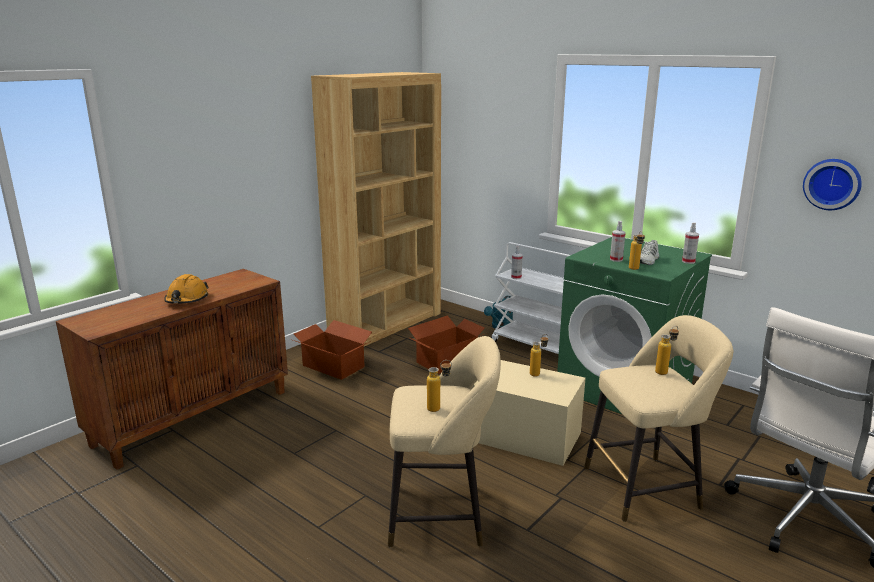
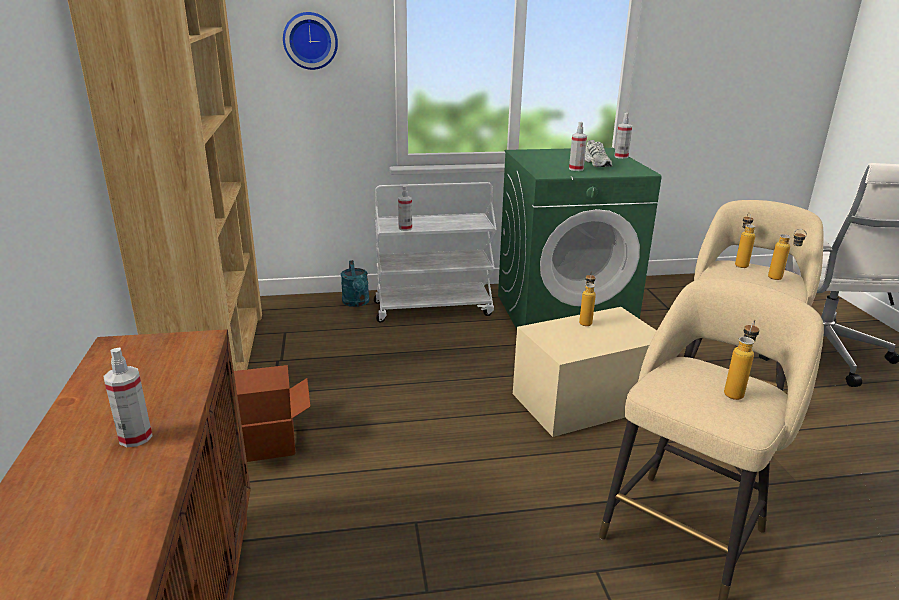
camera: 50 degrees left, 5 degrees up
orange hard hat [164,274,209,304] -> spray bottle [103,348,153,447]
cardboard box [408,315,485,374] -> none
bottle [629,231,645,270] -> bottle moved to [768,229,807,280]
wall clock [803,159,862,210] -> wall clock moved to [283,12,338,70]

